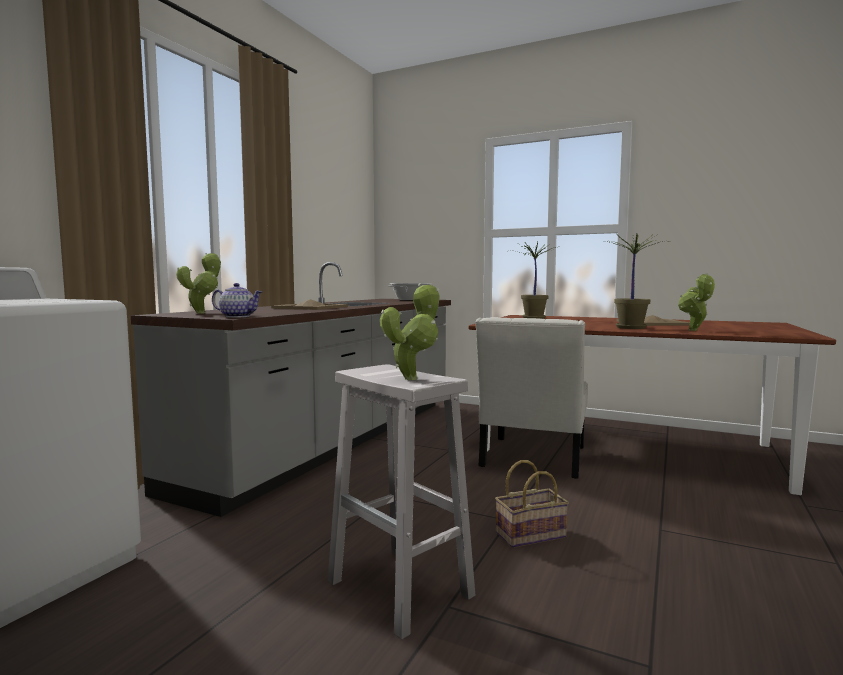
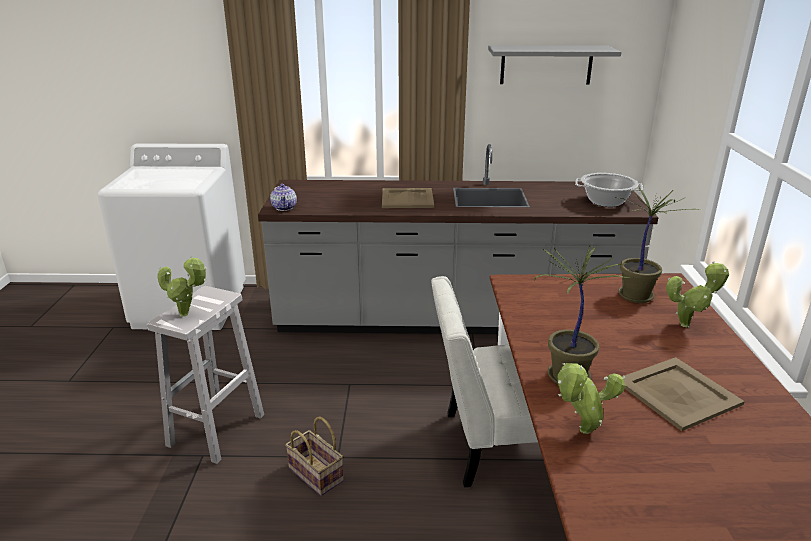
camera: 65 degrees right, 20 degrees up
potted plant [176,253,221,314] -> potted plant moved to [666,261,729,327]
none -> grey shelf [488,45,621,85]

